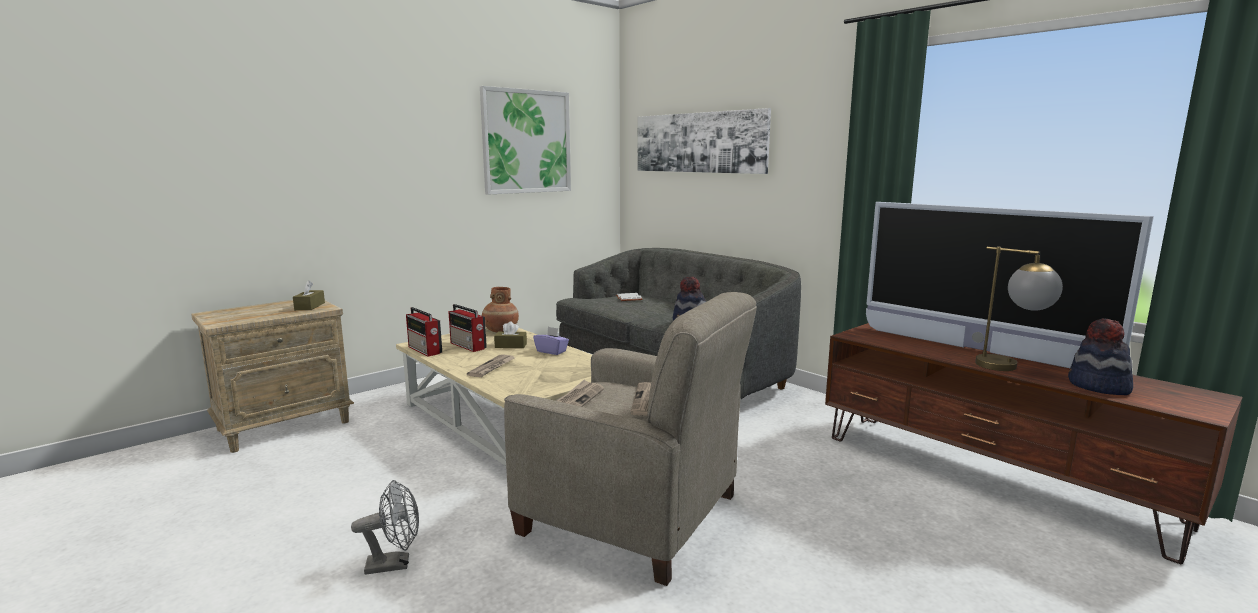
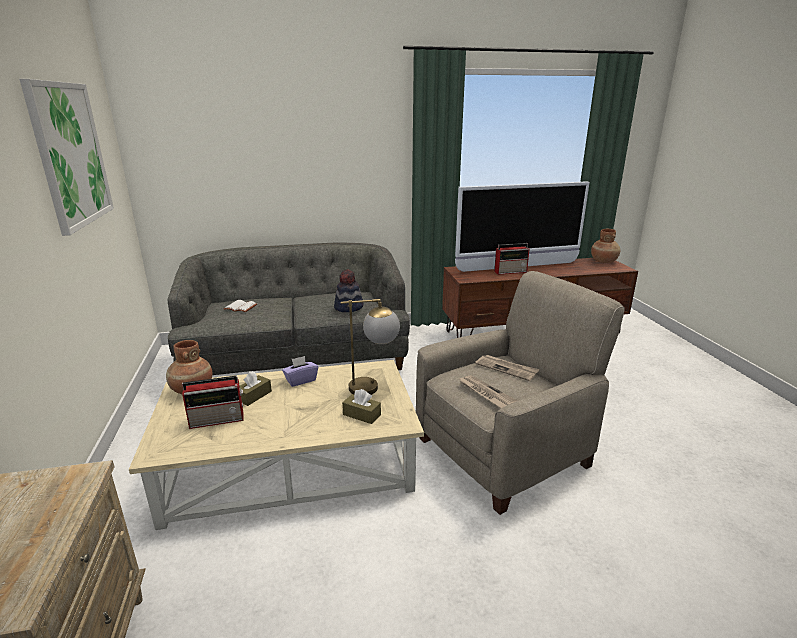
camera: 60 degrees left, 10 degrees up
brown tissue box [293,280,325,310] -> brown tissue box moved to [342,389,381,424]
grey fan [351,480,419,575] -> none
radio [406,307,442,356] -> radio moved to [494,243,529,275]
newspaper [467,354,515,377] -> none
picture [637,108,771,174] -> none
table lamp [975,247,1063,371] -> table lamp moved to [341,299,400,395]
hat [1068,318,1133,395] -> none
none -> brown vase [591,229,620,263]

